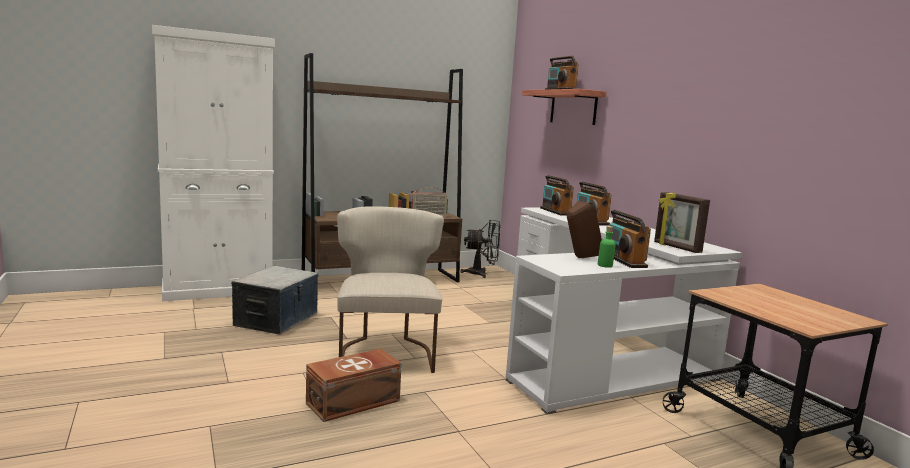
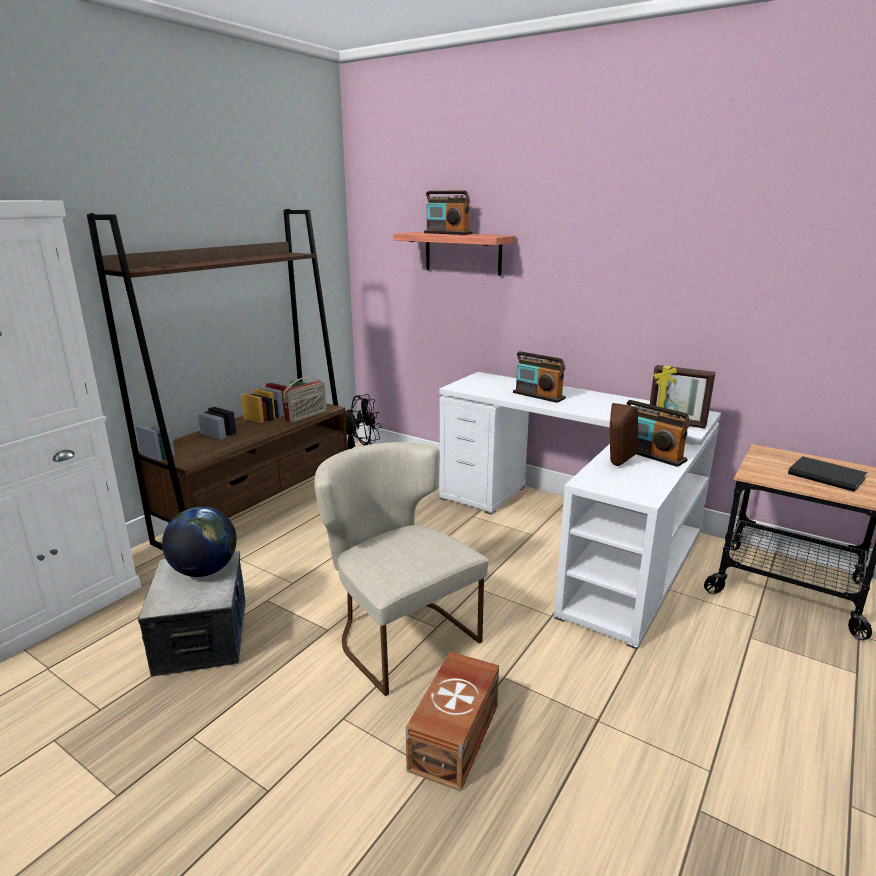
camera: 30 degrees left, 10 degrees up
radio [540,175,574,216] -> none
green bottle [598,226,616,268] -> none
none -> globe [162,507,237,577]
none -> black book [788,456,867,492]

